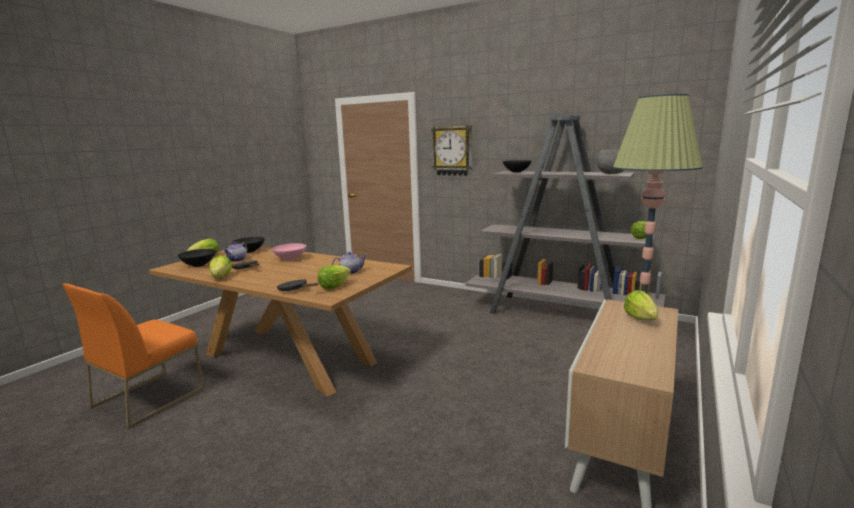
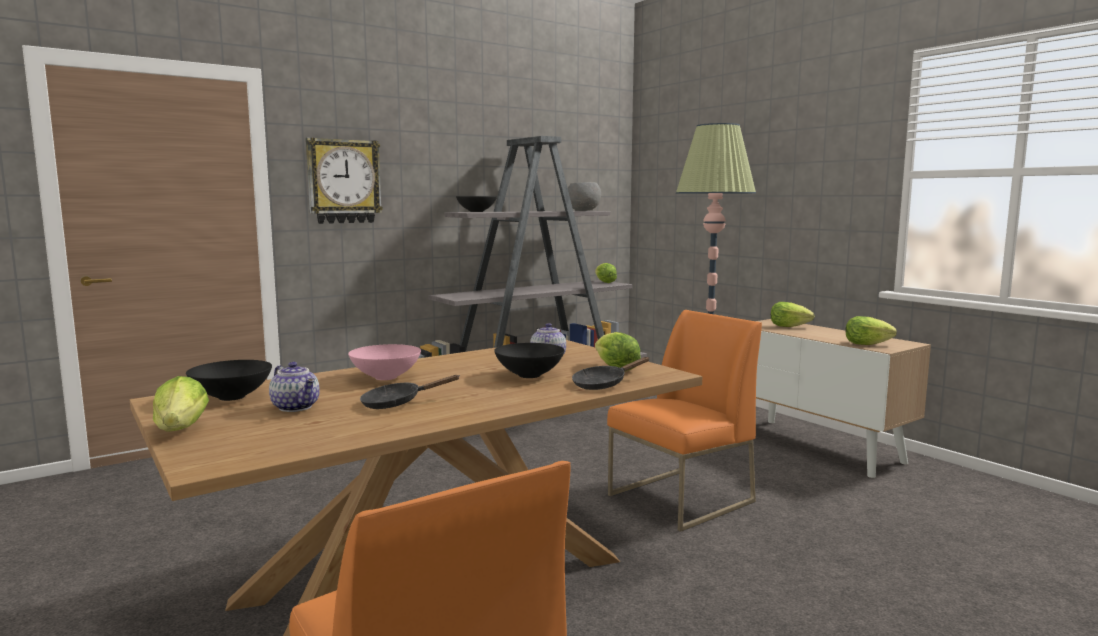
camera: 65 degrees left, 5 degrees down
black bowl [178,249,216,267] -> black bowl moved to [494,343,565,378]
lettuce [210,255,233,278] -> lettuce moved to [845,316,897,345]
none -> orange chair [607,310,762,532]

